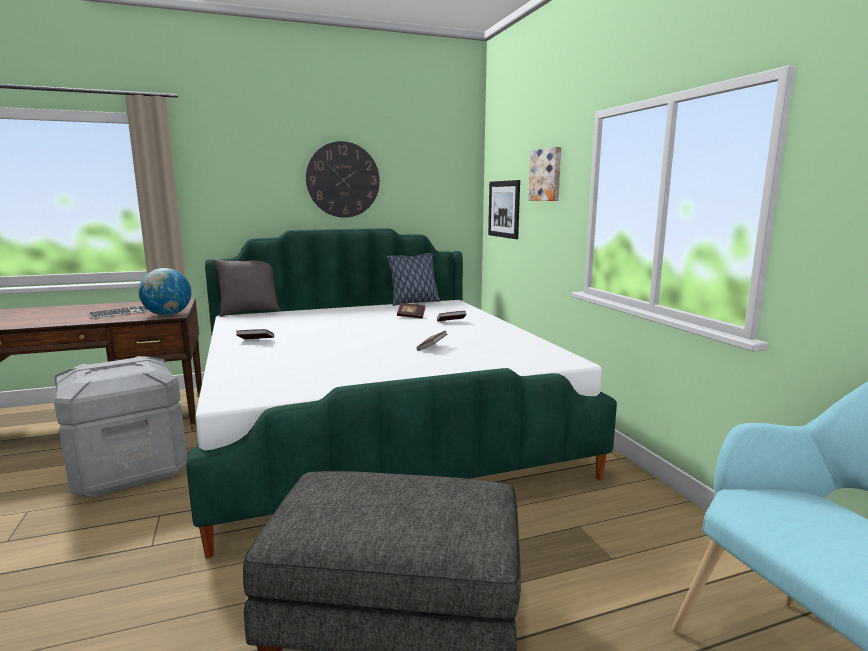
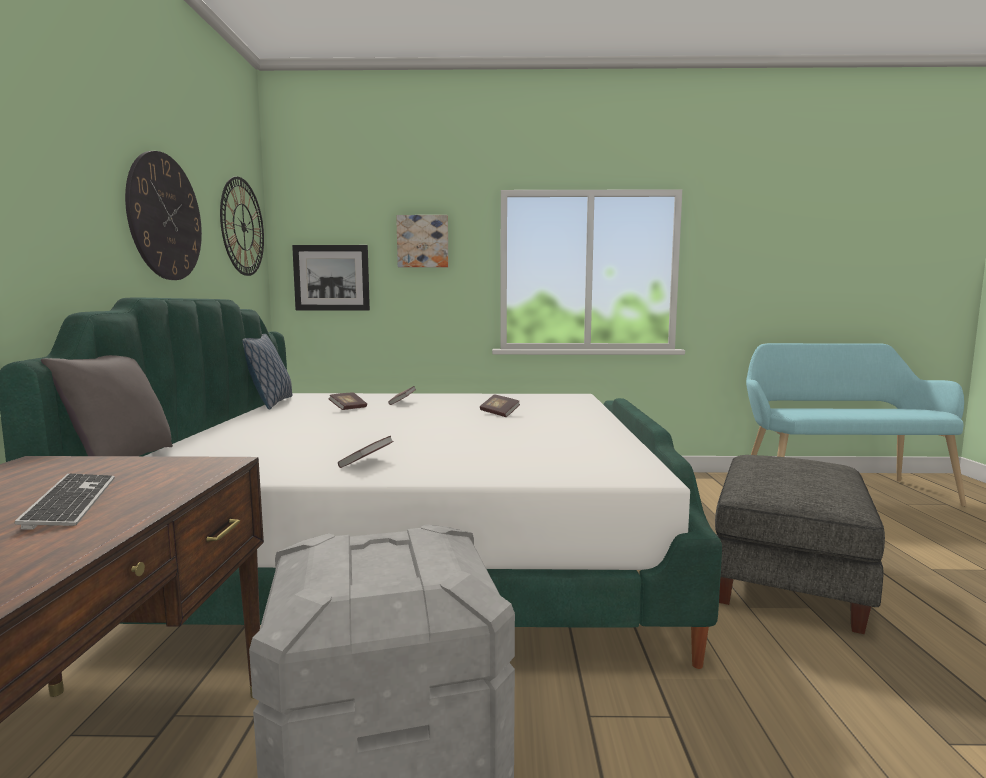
camera: 70 degrees left, 5 degrees down
globe [138,268,191,316] -> none
none -> wall clock [220,177,264,276]

